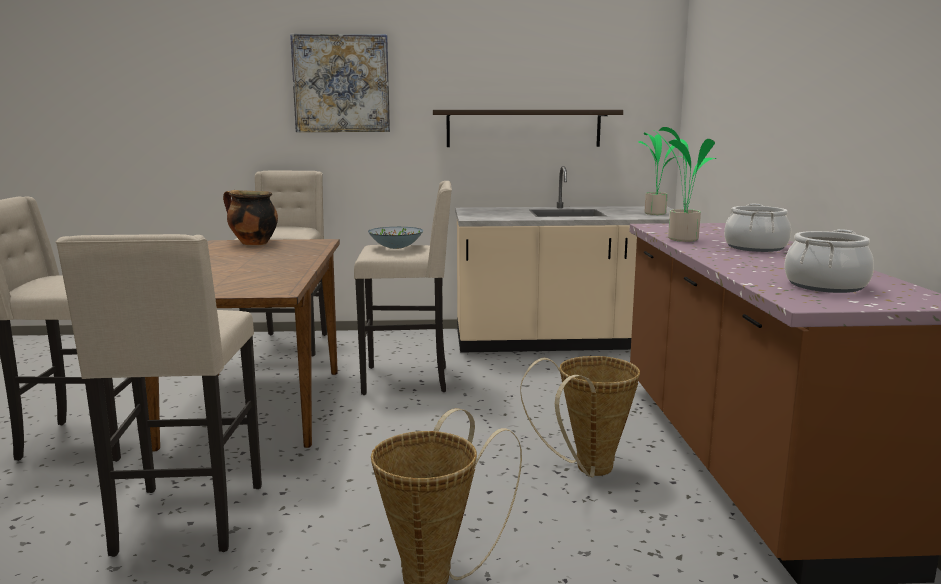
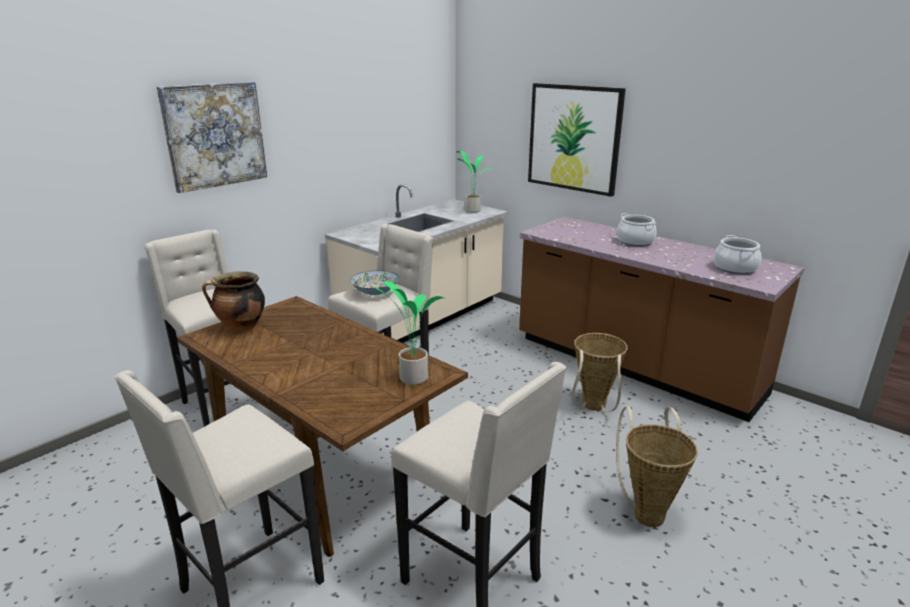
camera: 45 degrees left, 10 degrees up
shelf [433,110,623,147] -> none
potted plant [655,127,717,242] -> potted plant moved to [374,281,444,385]
none -> picture [528,83,626,197]

